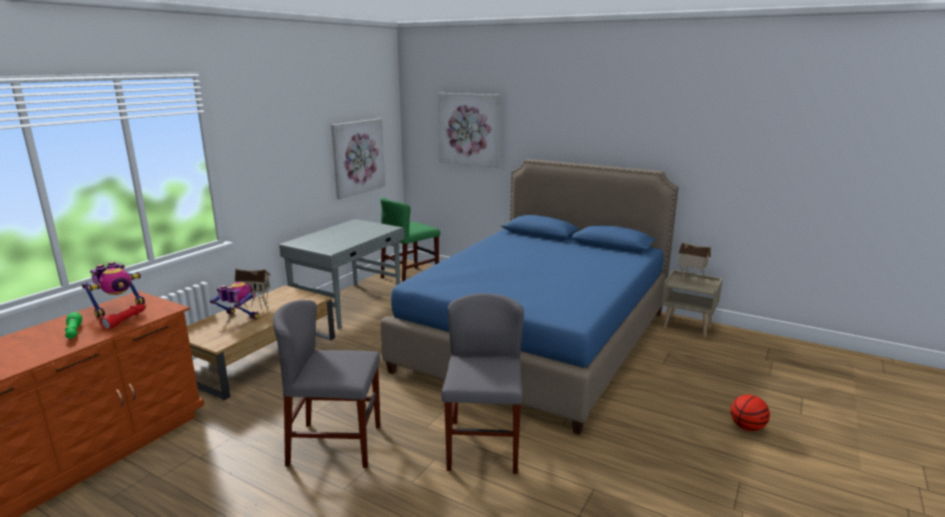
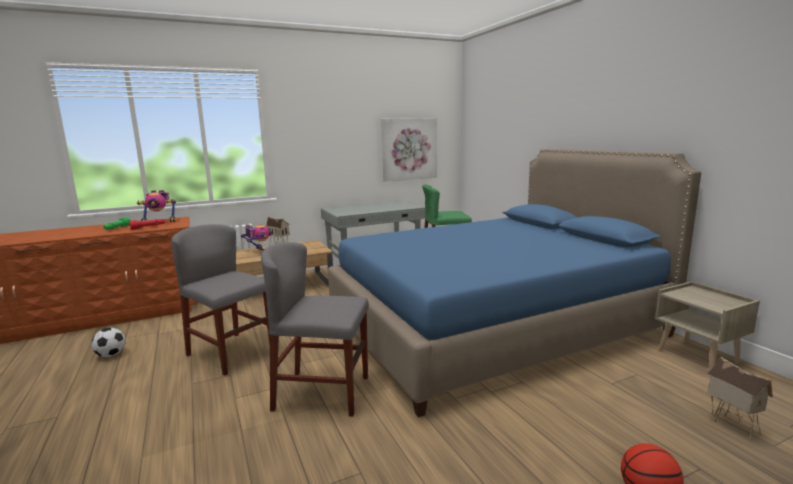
camera: 35 degrees right, 5 degrees down
picture [438,93,501,168] -> none
grey chair [441,293,524,474] -> grey chair turned 120 degrees counterclockwise [261,242,369,417]
toy house [678,242,711,281] -> toy house moved to [707,357,773,441]
none -> football [91,328,126,357]

